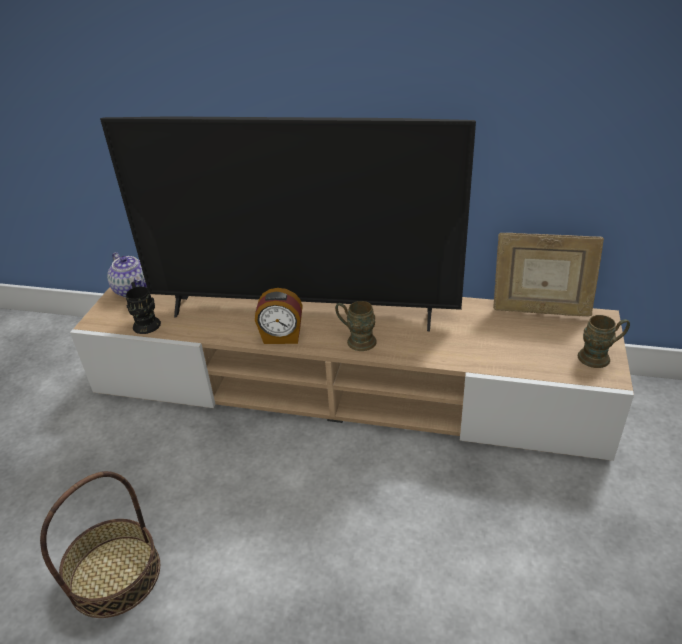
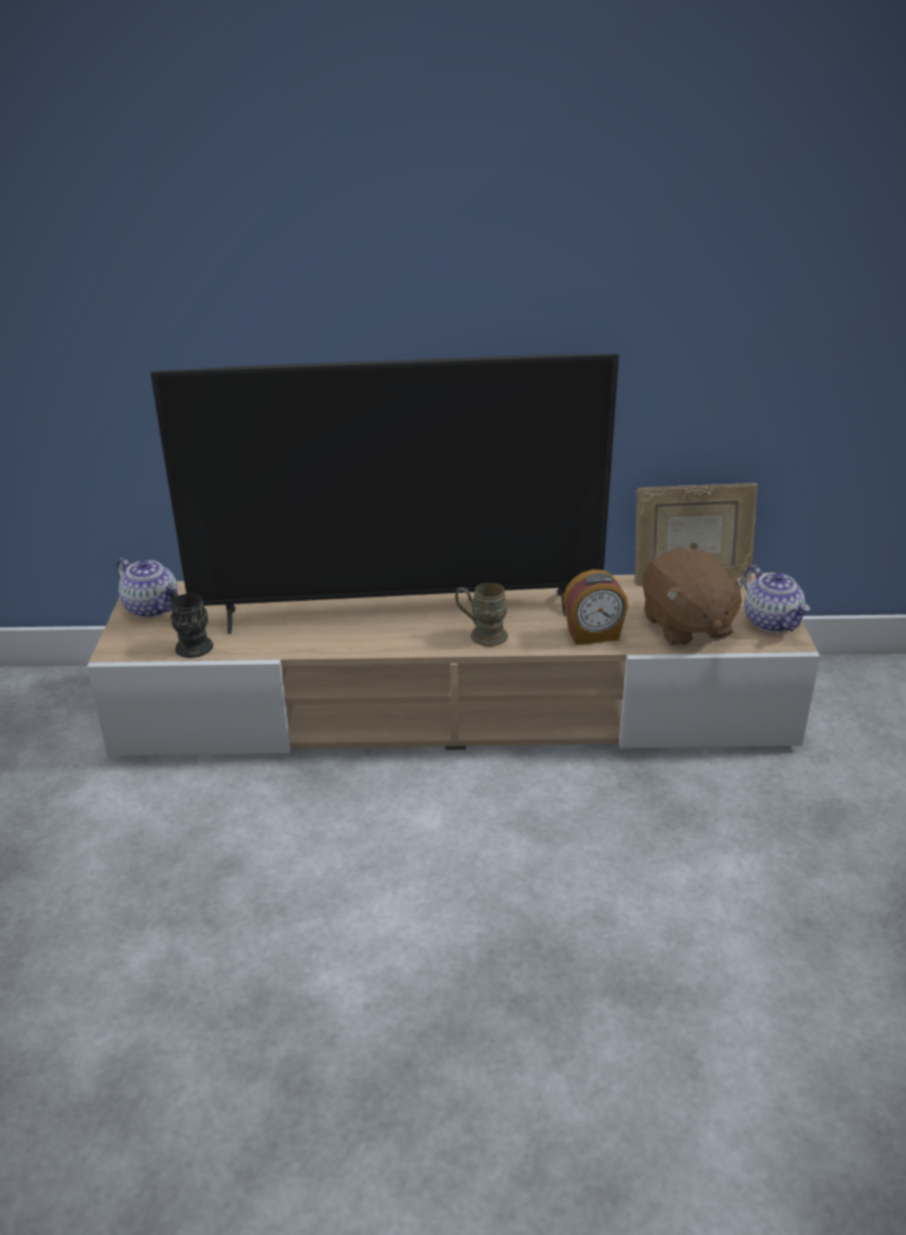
camera: 15 degrees left, 5 degrees down
basket [40,471,160,618] -> none
alarm clock [255,288,303,344] -> alarm clock moved to [563,569,628,645]
brown mug [578,315,630,368] -> teapot [744,565,810,632]
none -> brown plush toy [642,548,748,647]

